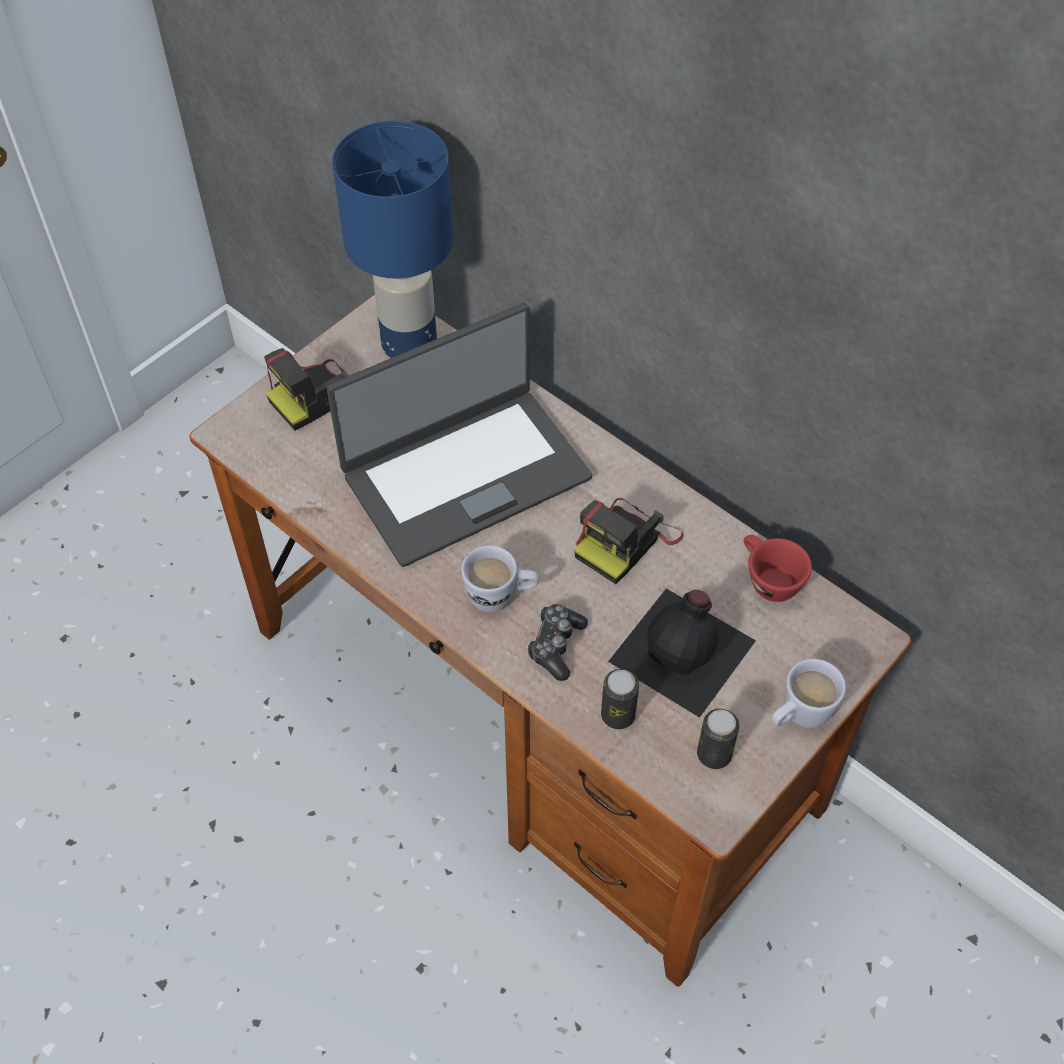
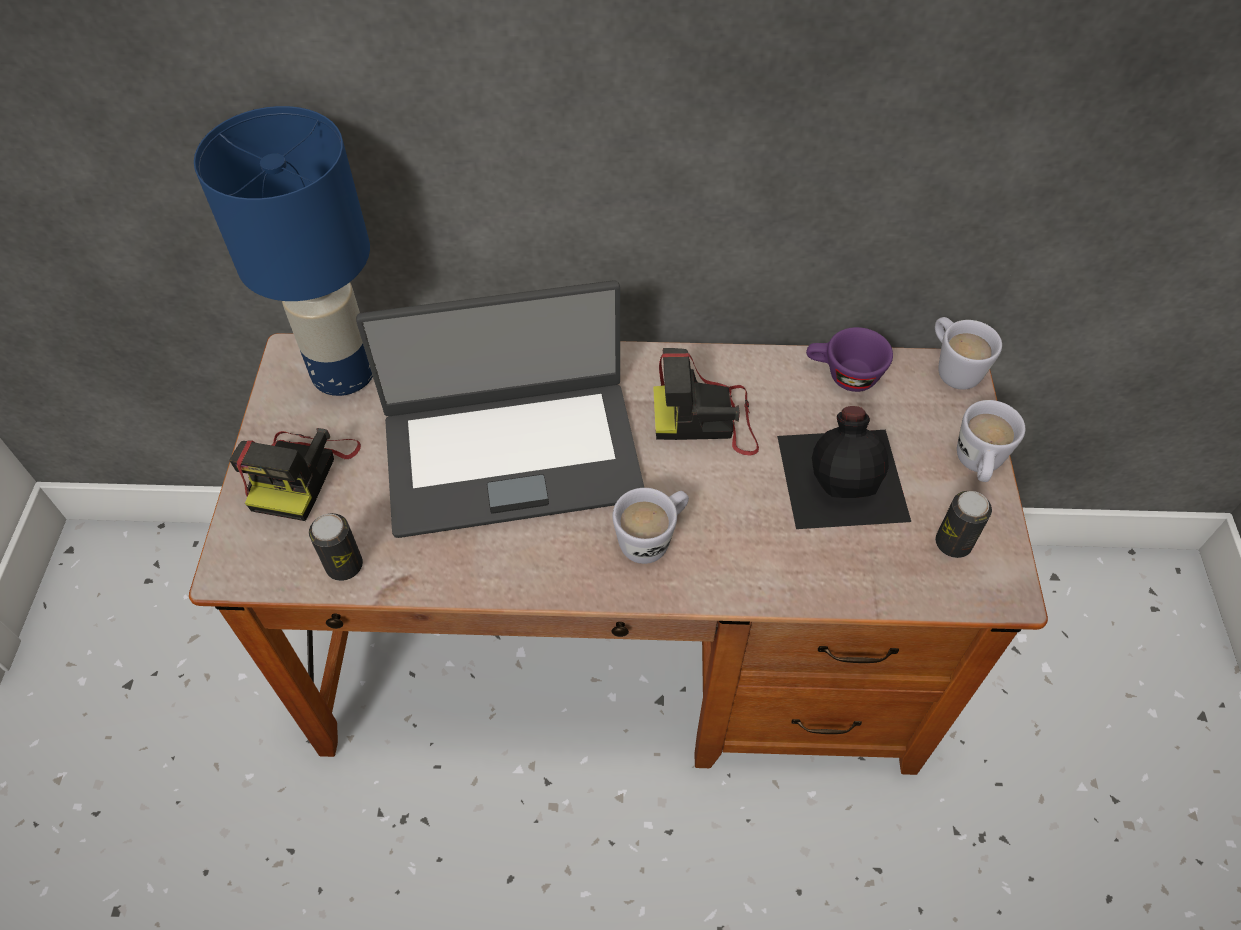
camera: 40 degrees left, 0 degrees up
laptop [327,303,592,567] -> laptop turned 60 degrees clockwise [356,280,644,538]
game controller [526,604,588,681] -> none
camera [574,498,684,584] -> camera turned 90 degrees clockwise [653,348,759,455]
can [601,669,639,729] -> can moved to [309,513,363,581]
red cup [744,535,812,602] -> purple cup [806,327,893,392]
none -> white mug [935,317,1002,390]

